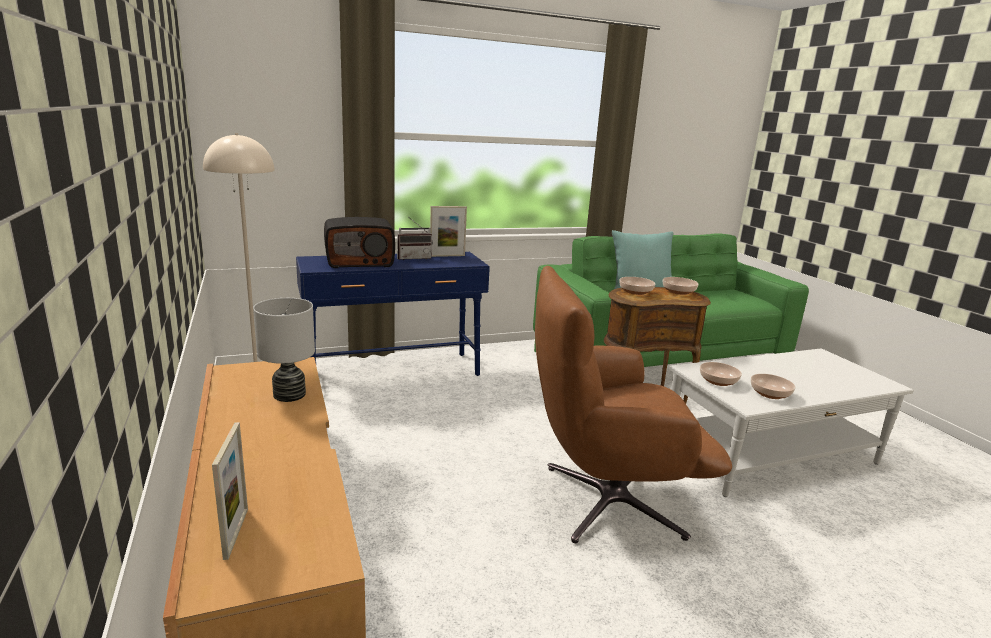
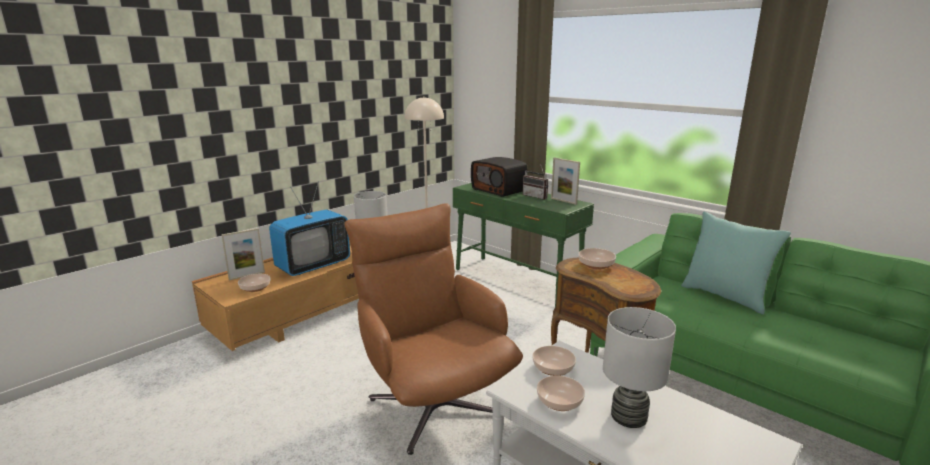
camera: 65 degrees right, 0 degrees up
blue console table [296,252,490,376] -> green console table [453,183,594,307]
bowl [663,277,699,295] -> bowl moved to [238,274,270,292]
none -> television [269,181,350,276]
none -> grey table lamp [603,307,676,428]

